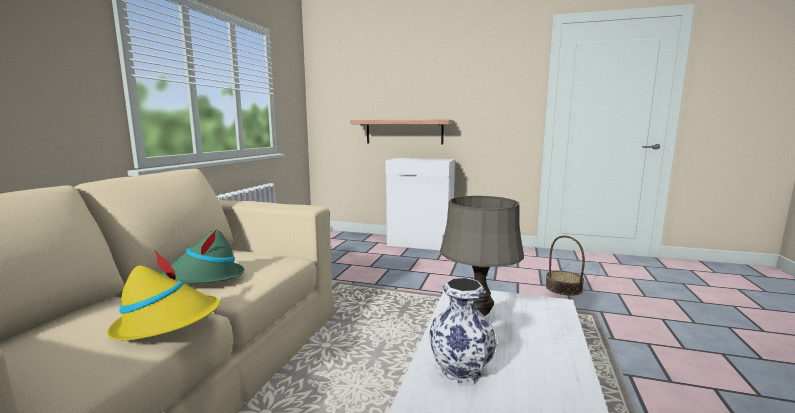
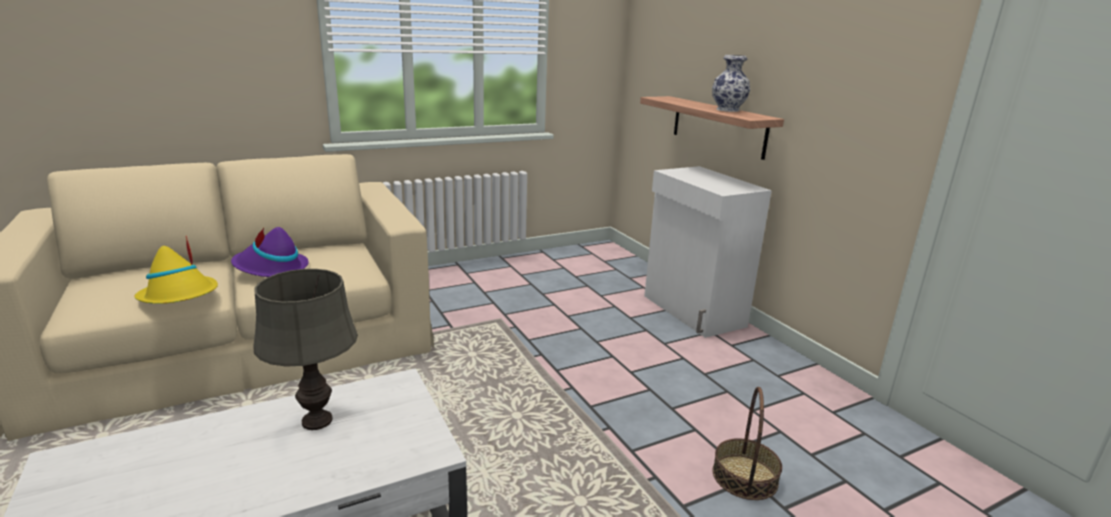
camera: 45 degrees right, 10 degrees up
green hat [159,229,244,283] -> purple hat [231,227,309,277]
vase [429,278,497,386] -> vase moved to [712,55,750,112]

